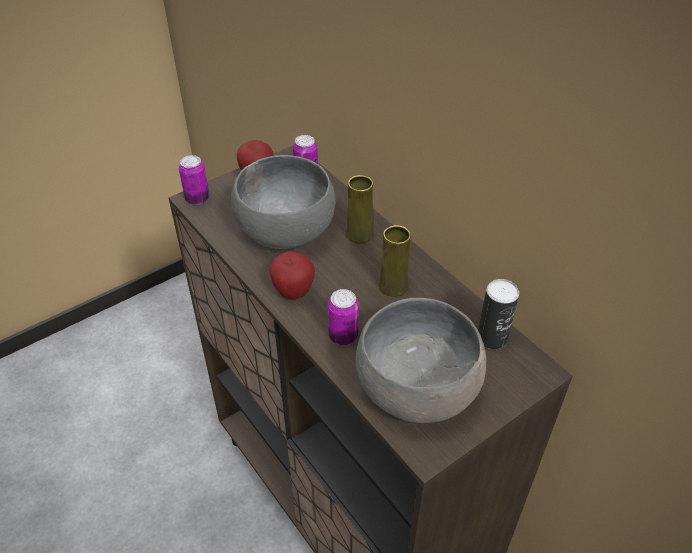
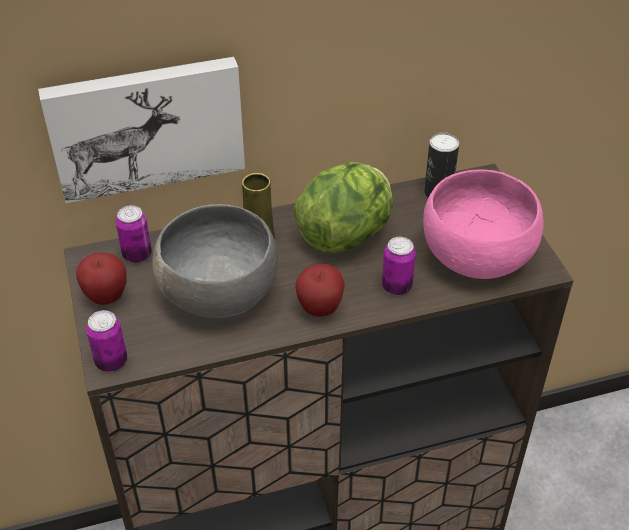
camera: 70 degrees left, 0 degrees up
grey bowl [355,298,486,423] -> pink bowl [423,170,544,279]
yellow vase [379,225,411,297] -> lettuce [294,162,393,253]
none -> picture [38,57,245,203]

